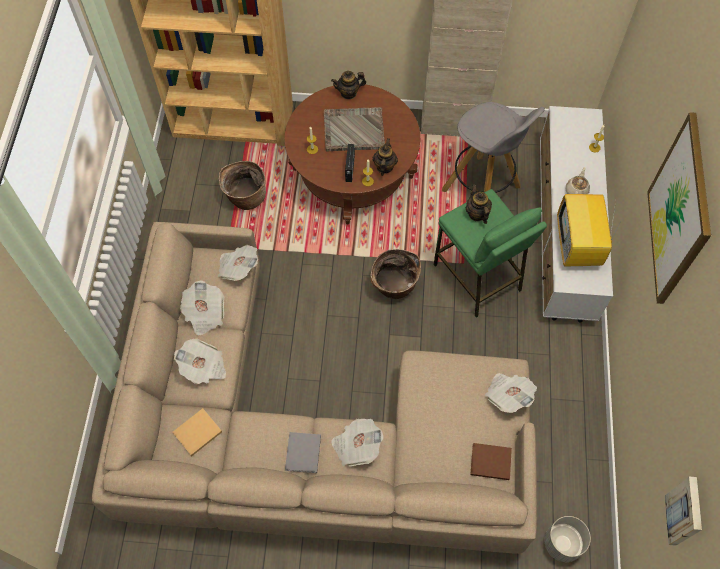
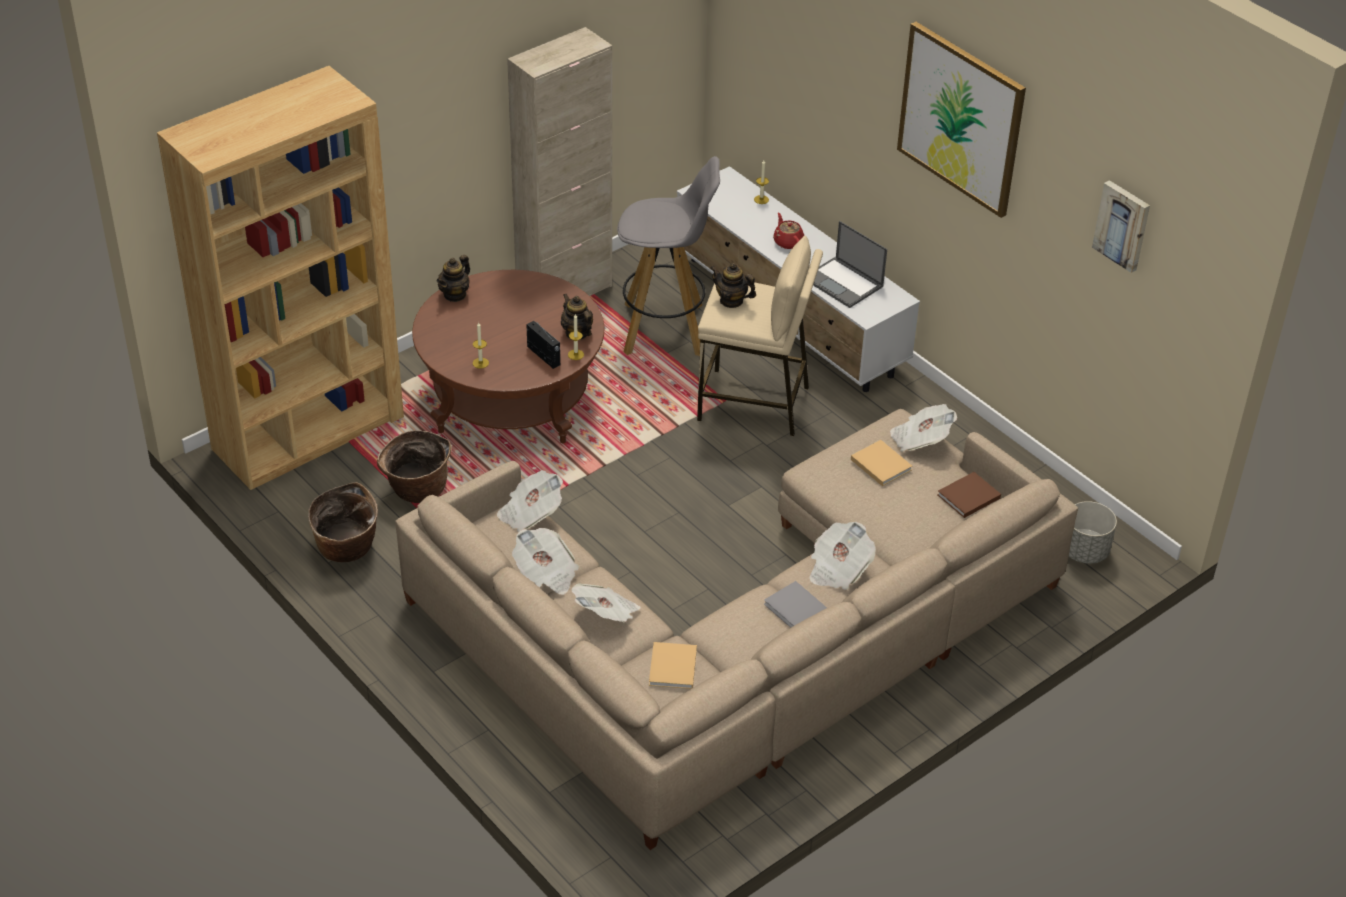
camera: 45 degrees left, 20 degrees down
grey tray [324,107,385,152] -> none
basket [370,249,421,299] -> basket moved to [308,482,378,562]
green stool [433,189,547,318] -> beige stool [697,236,823,436]
television [557,194,619,266] -> laptop [813,221,887,308]
beige teapot [566,167,590,194] -> red teapot [773,213,804,249]
picture [665,476,702,546] -> picture moved to [1092,180,1150,273]
none -> beige book [851,440,912,486]

